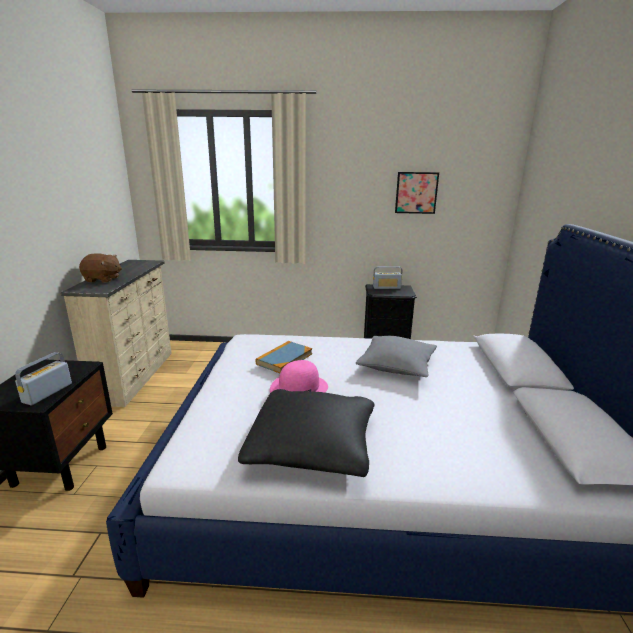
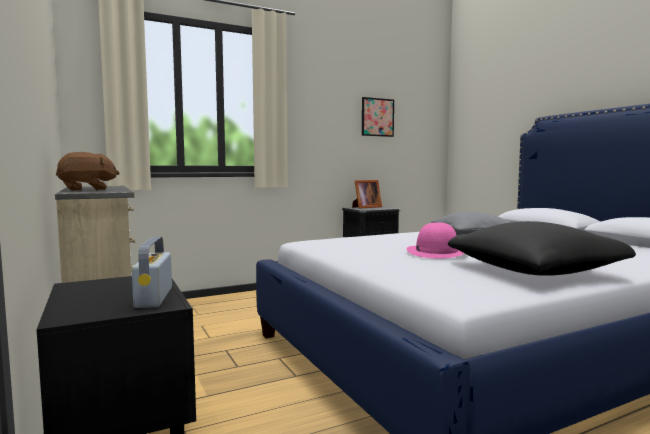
camera: 30 degrees left, 15 degrees down
book [255,341,312,373] -> none
radio [373,266,402,289] -> picture frame [352,180,382,209]

